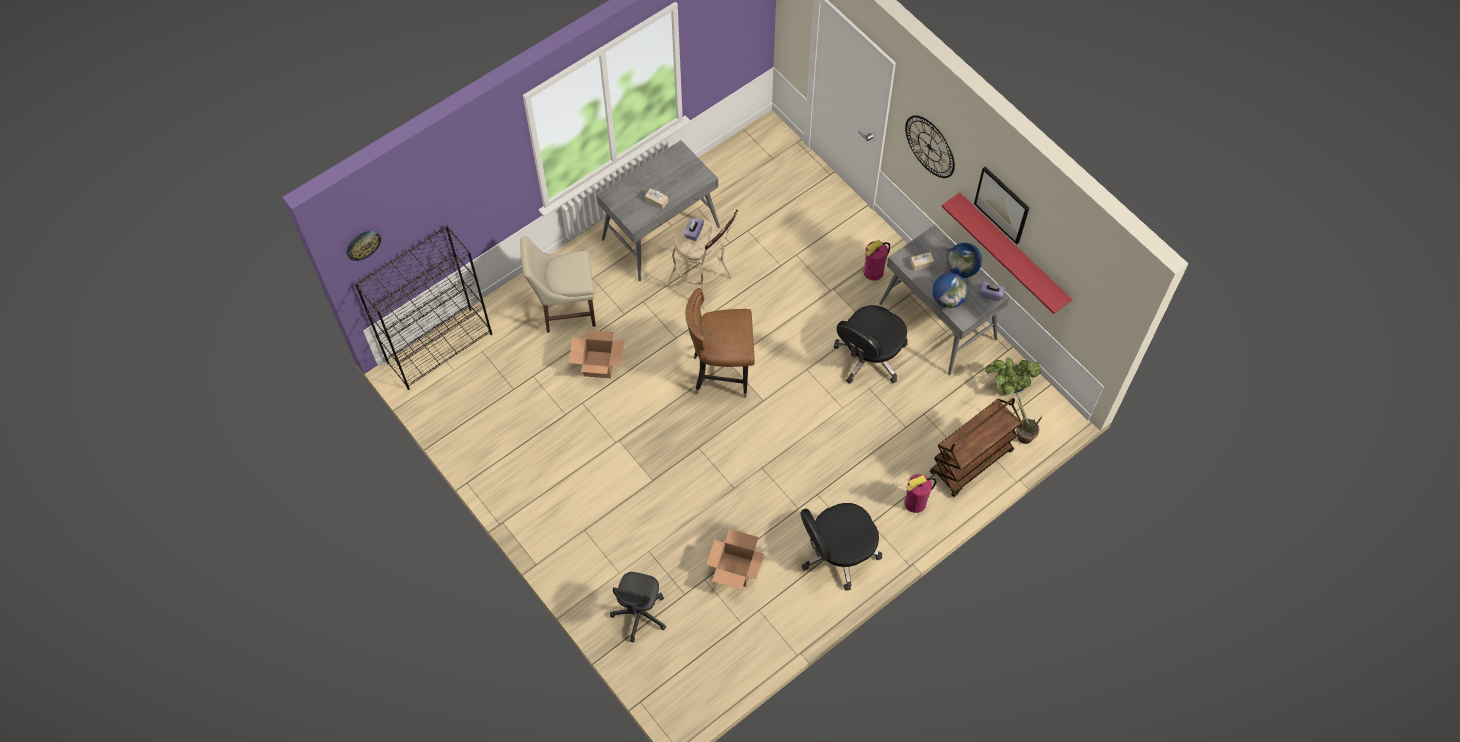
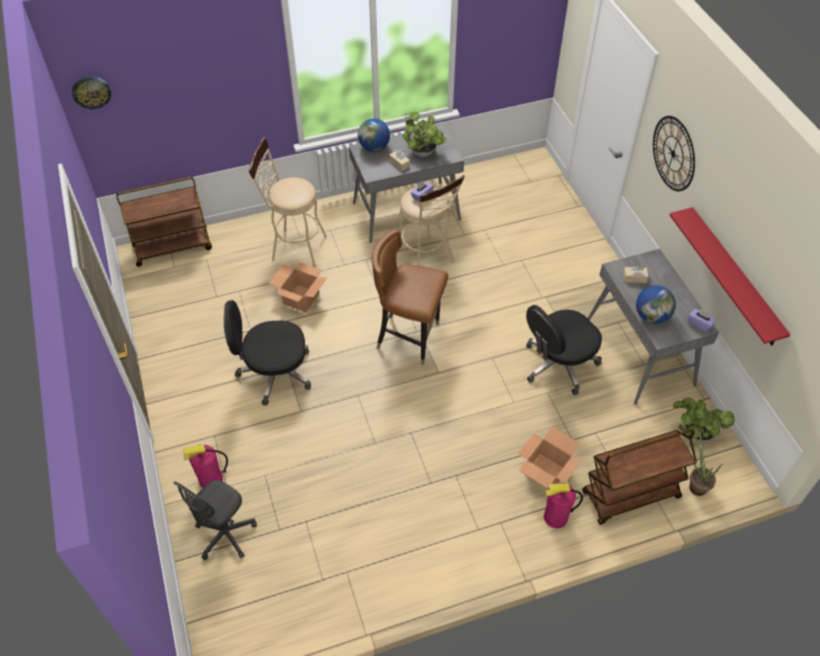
camera: 20 degrees right, 10 degrees down
black bookcase [355,226,492,390] -> brown cart [116,177,212,267]
beige chair [520,236,596,333] -> beige stool [248,137,327,267]
cardboard box [706,529,764,590] -> cardboard box moved to [518,427,581,490]
black office chair [800,503,883,590] -> black office chair moved to [224,300,311,406]
fire extinguisher [863,240,890,281] -> fire extinguisher moved to [183,445,228,488]
globe [947,243,982,278] -> globe moved to [358,118,390,152]
picture [974,167,1029,244] -> none
none -> potted plant [402,112,447,157]

